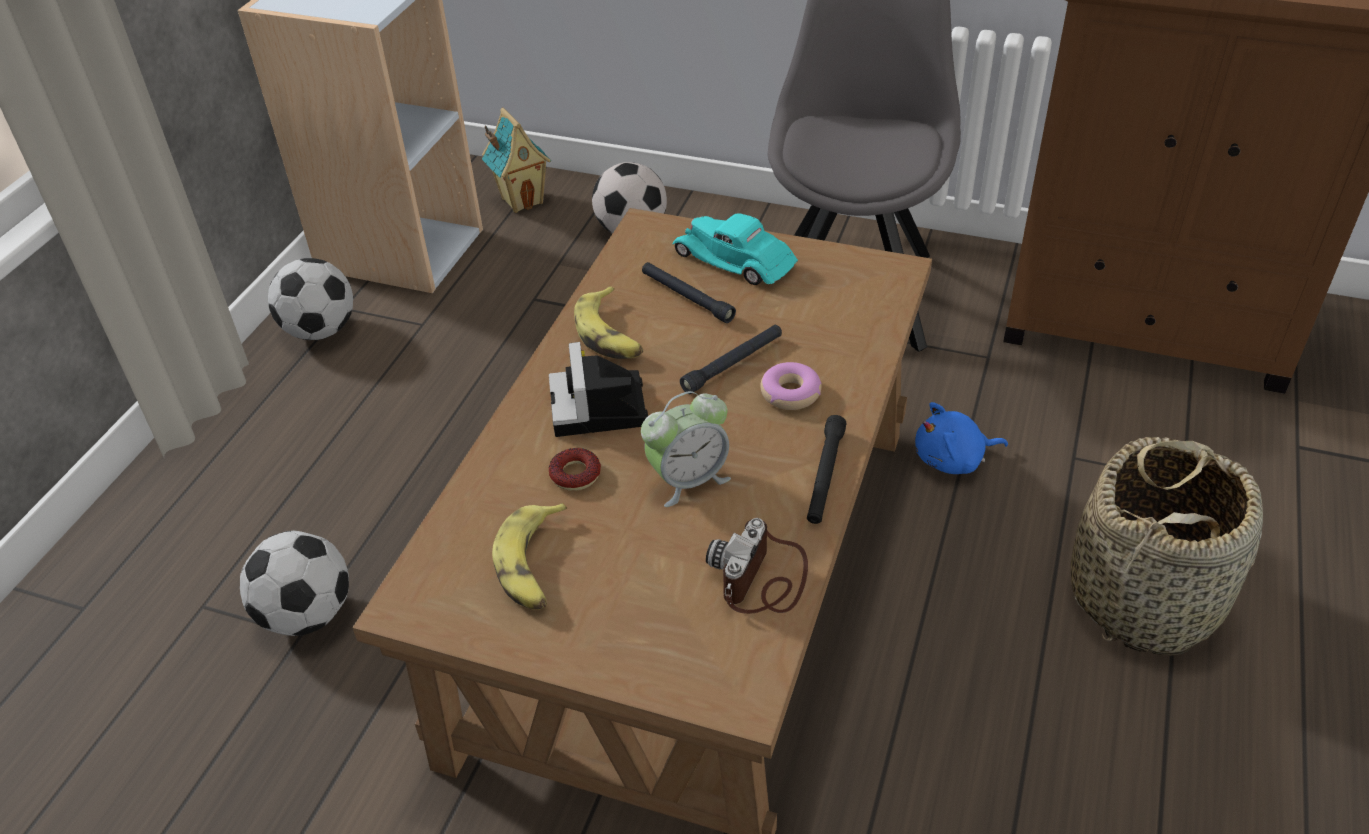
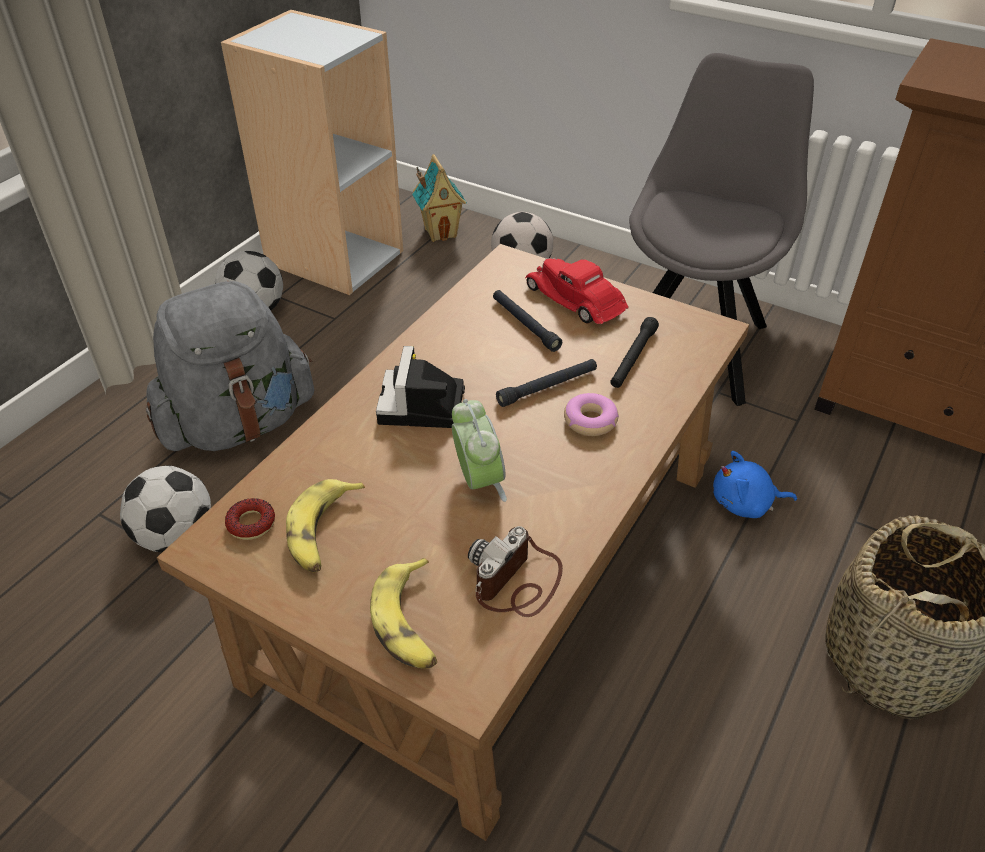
camera: 10 degrees right, 0 degrees up
donut [549,448,601,491] -> donut moved to [225,498,275,540]
banana [574,286,643,359] -> banana moved to [370,558,437,669]
alarm clock [641,391,731,507] -> alarm clock turned 90 degrees counterclockwise [452,399,507,502]
turquoise toy car [672,213,798,285] -> red toy car [525,258,629,324]
black flashlight [807,415,846,524] -> black flashlight moved to [610,317,659,388]
none -> grey backpack [146,281,314,451]

